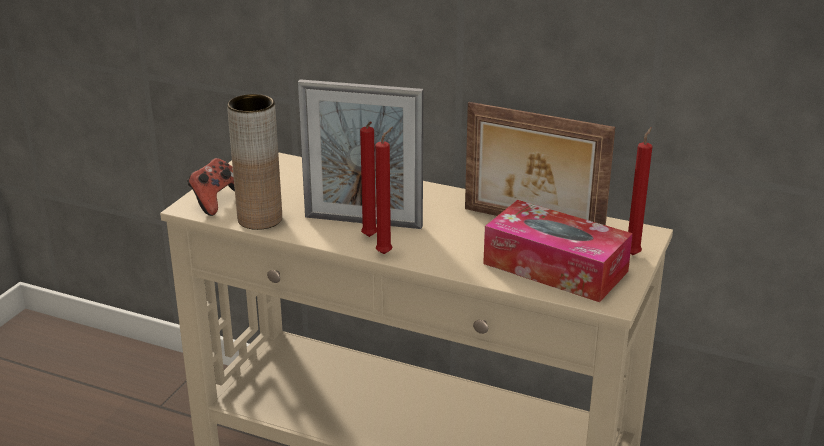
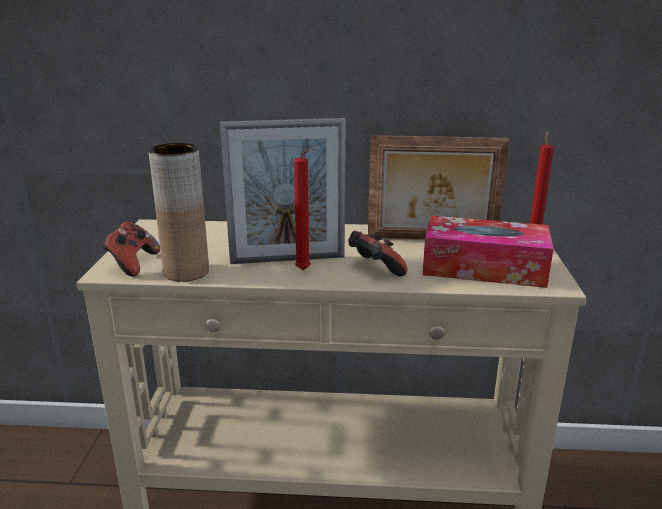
camera: 20 degrees left, 5 degrees down
red candle [375,127,393,254] -> none
none -> game controller [348,231,407,277]

